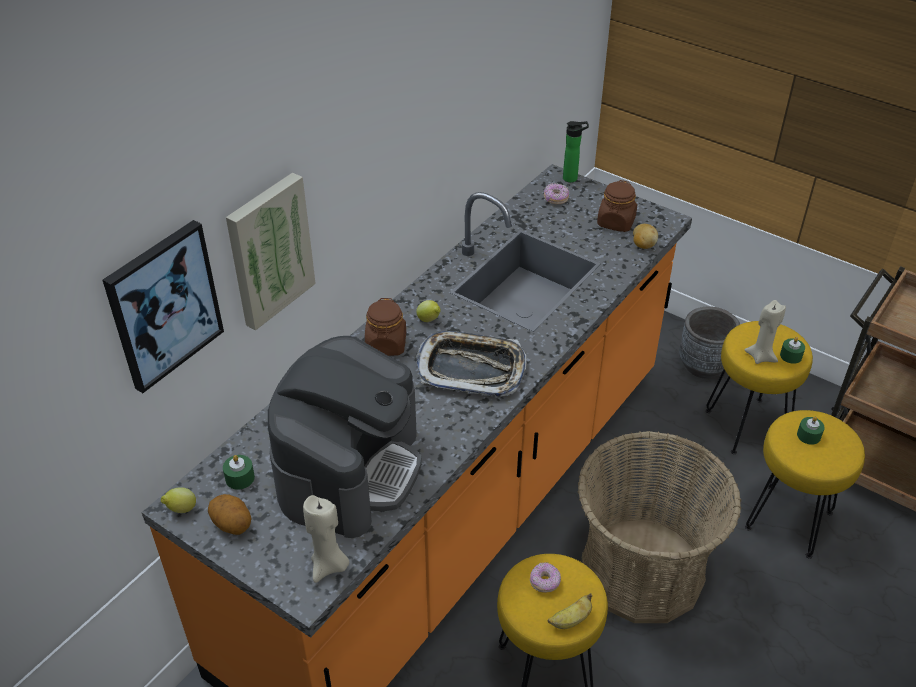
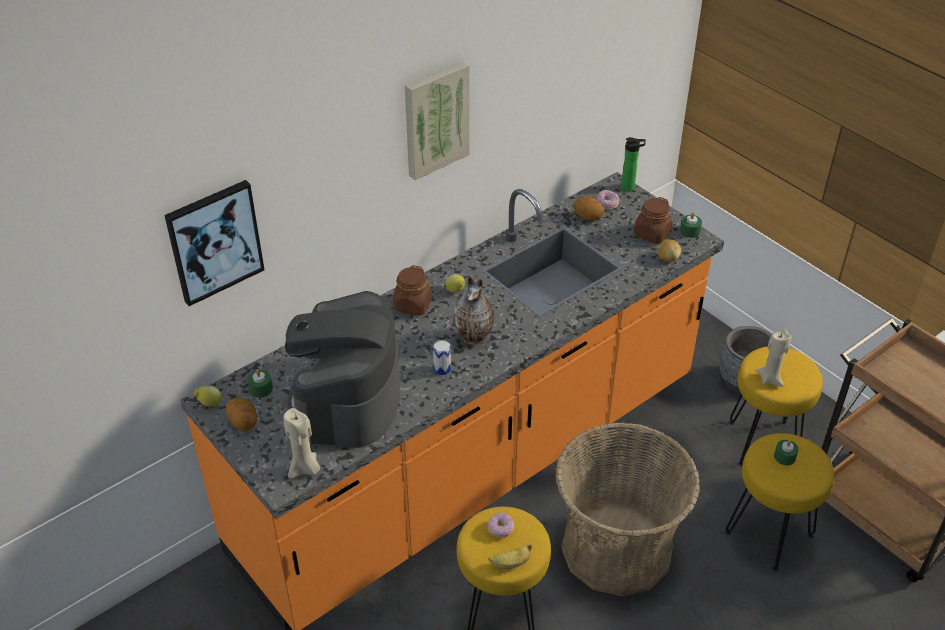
camera: 15 degrees right, 0 degrees up
picture [226,172,316,331] -> picture moved to [405,61,470,180]
coffee machine [268,336,422,538] -> coffee machine turned 150 degrees clockwise [285,291,400,448]
tray [416,331,527,397] -> vase [453,276,494,345]
green candle [780,337,805,364] -> green candle moved to [680,212,702,238]
none -> can [433,340,451,375]
none -> potato [573,196,605,221]

